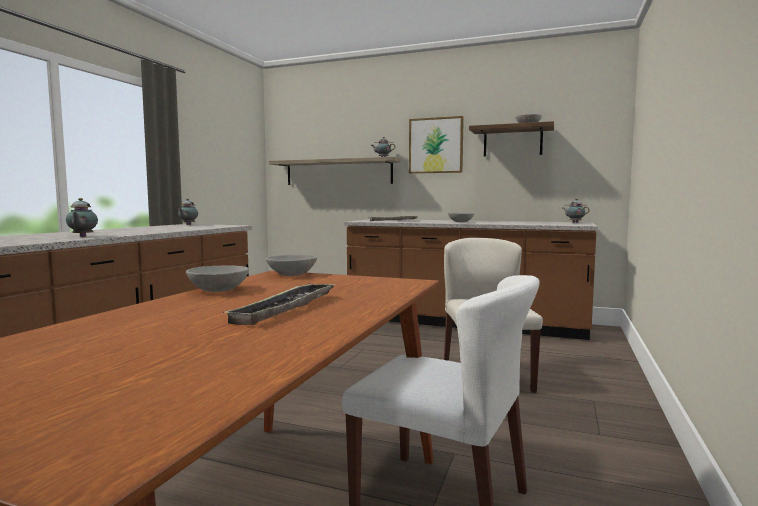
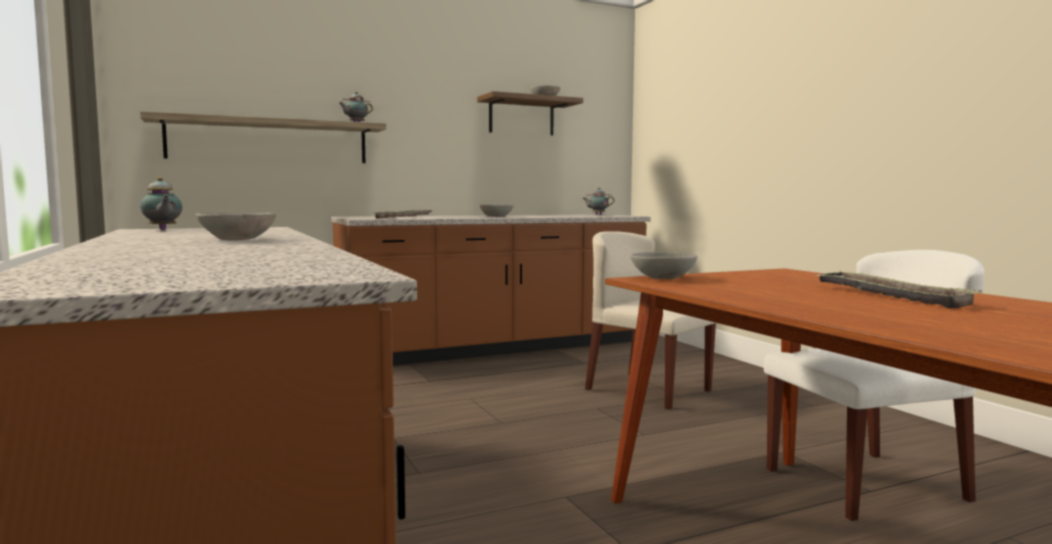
camera: 45 degrees left, 0 degrees up
teapot [66,198,98,237] -> none
grey bowl [186,265,249,292] -> grey bowl moved to [196,213,276,241]
picture [409,116,464,174] -> none

